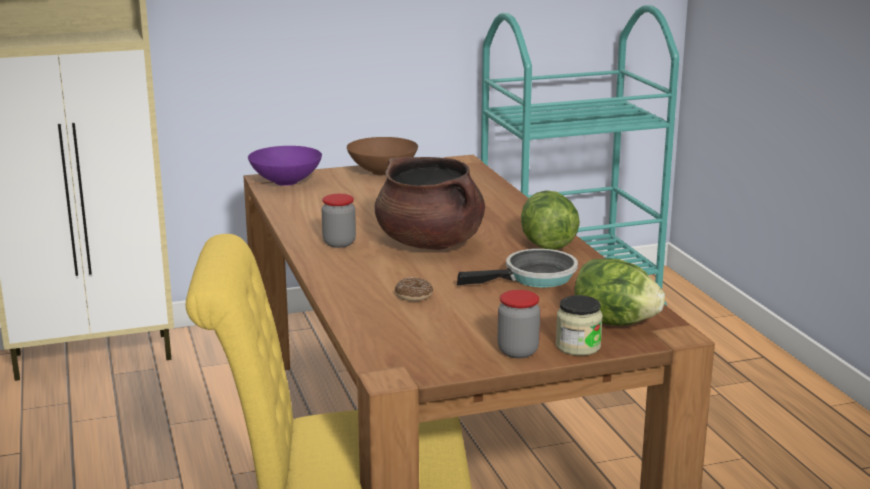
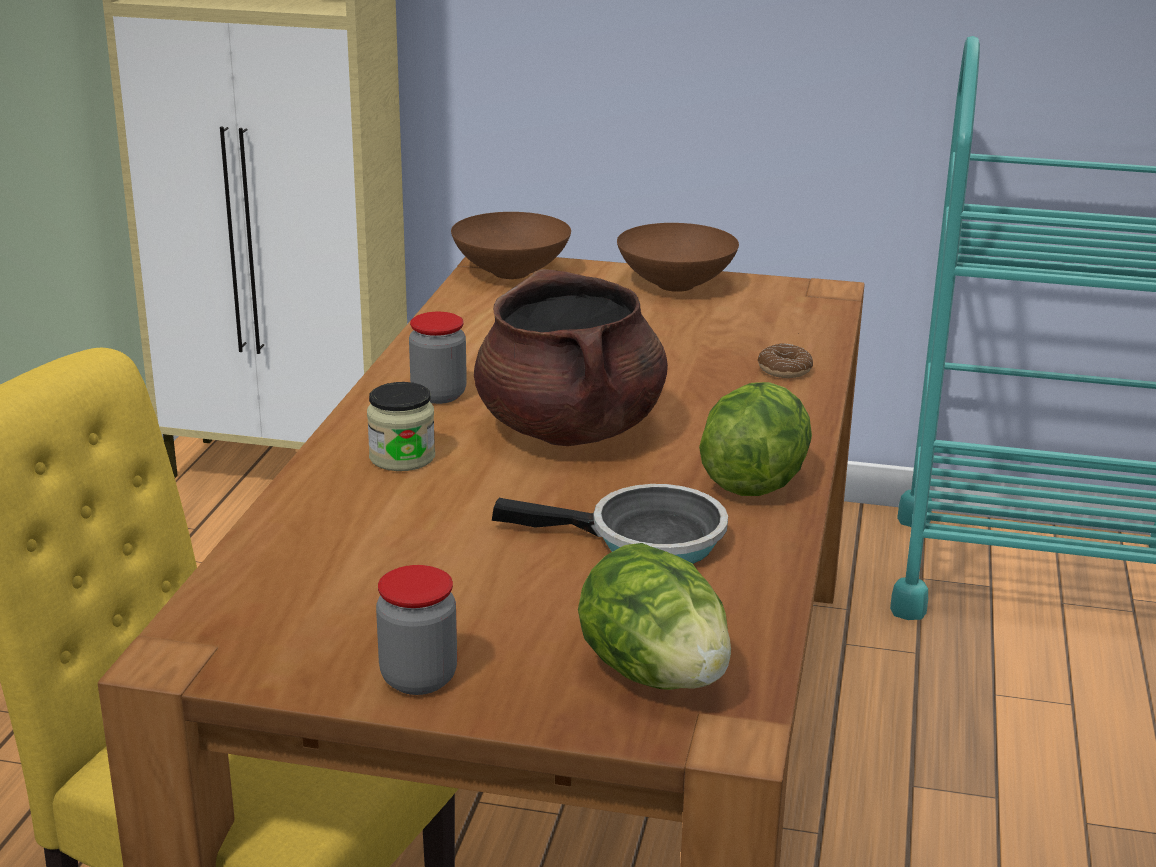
camera: 30 degrees right, 5 degrees up
purple bowl [248,146,322,186] -> brown bowl [451,212,571,279]
donut [395,278,433,301] -> donut moved to [757,343,813,378]
jar [556,295,603,356] -> jar moved to [367,382,435,471]

